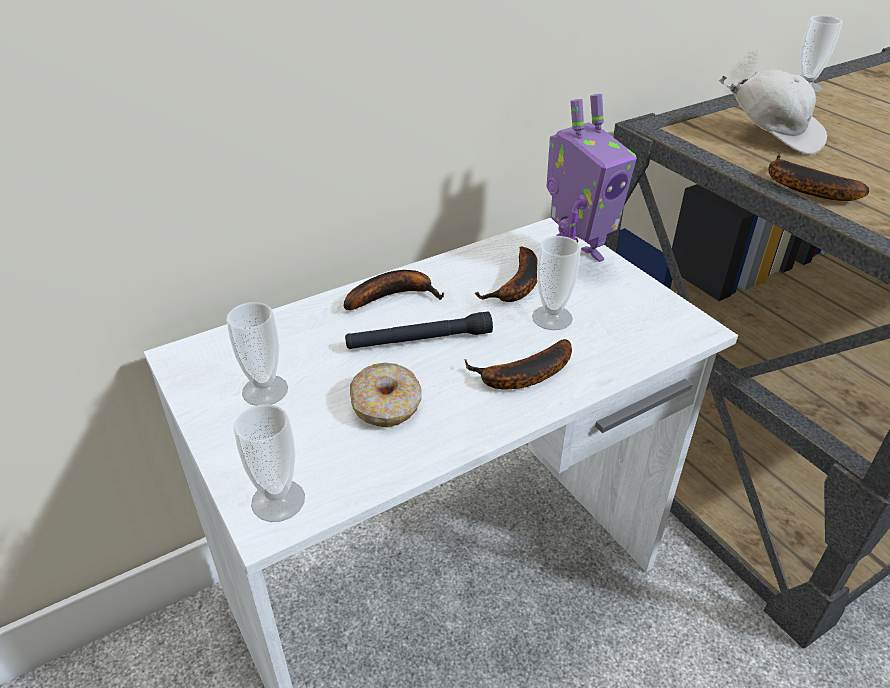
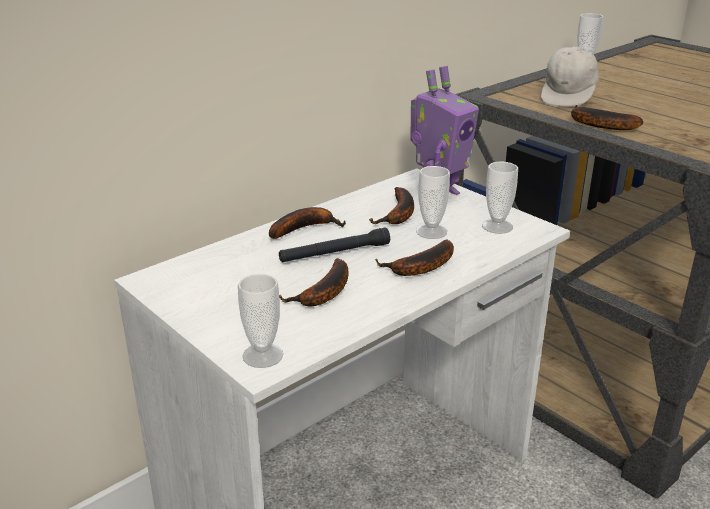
camera: 10 degrees left, 10 degrees down
cup [226,302,288,406] -> cup moved to [482,161,518,234]
donut [350,363,422,428] -> banana [279,258,349,306]
white cap [719,69,827,155] -> white cap turned 90 degrees clockwise [541,47,599,107]

